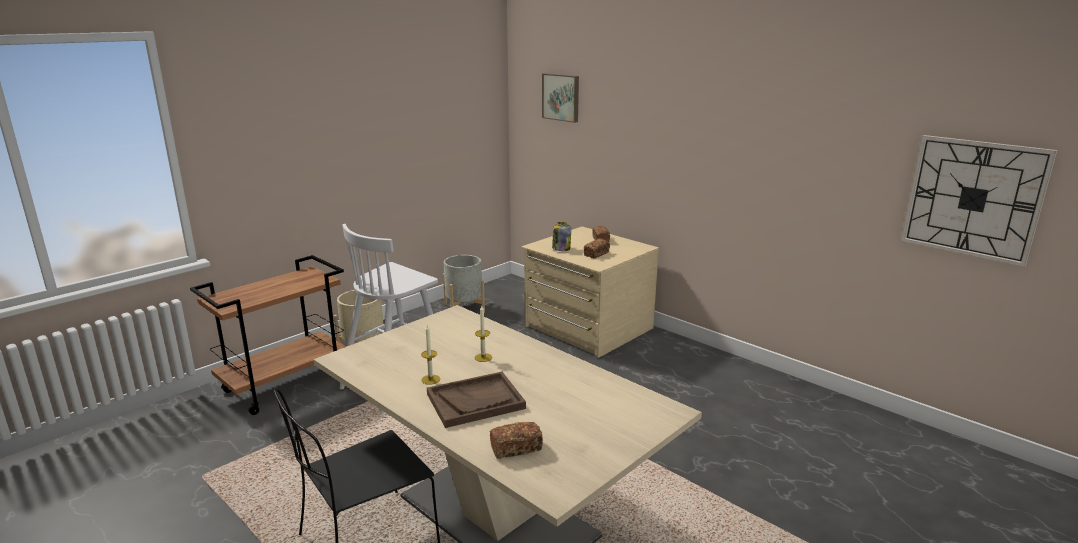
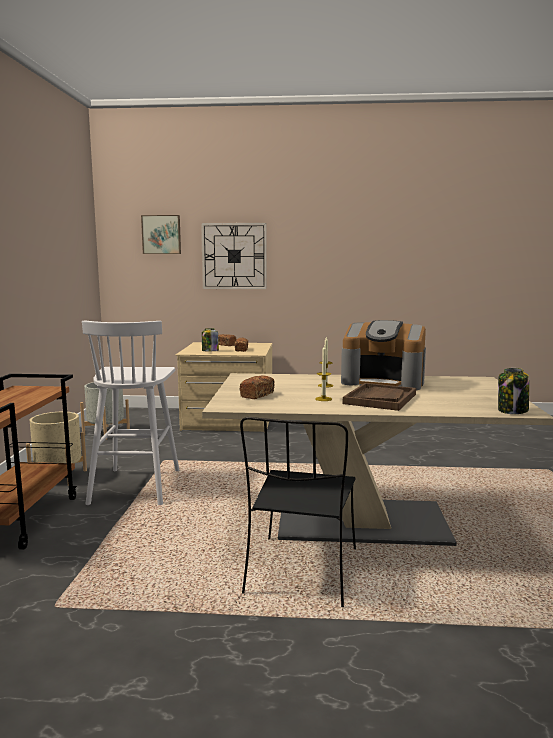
camera: 40 degrees left, 10 degrees down
bread [490,422,543,459] -> bread moved to [240,376,275,399]
wall clock [901,135,1057,267] -> wall clock moved to [201,223,267,289]
none -> coffee machine [341,320,426,390]
none -> jar [498,368,529,414]

